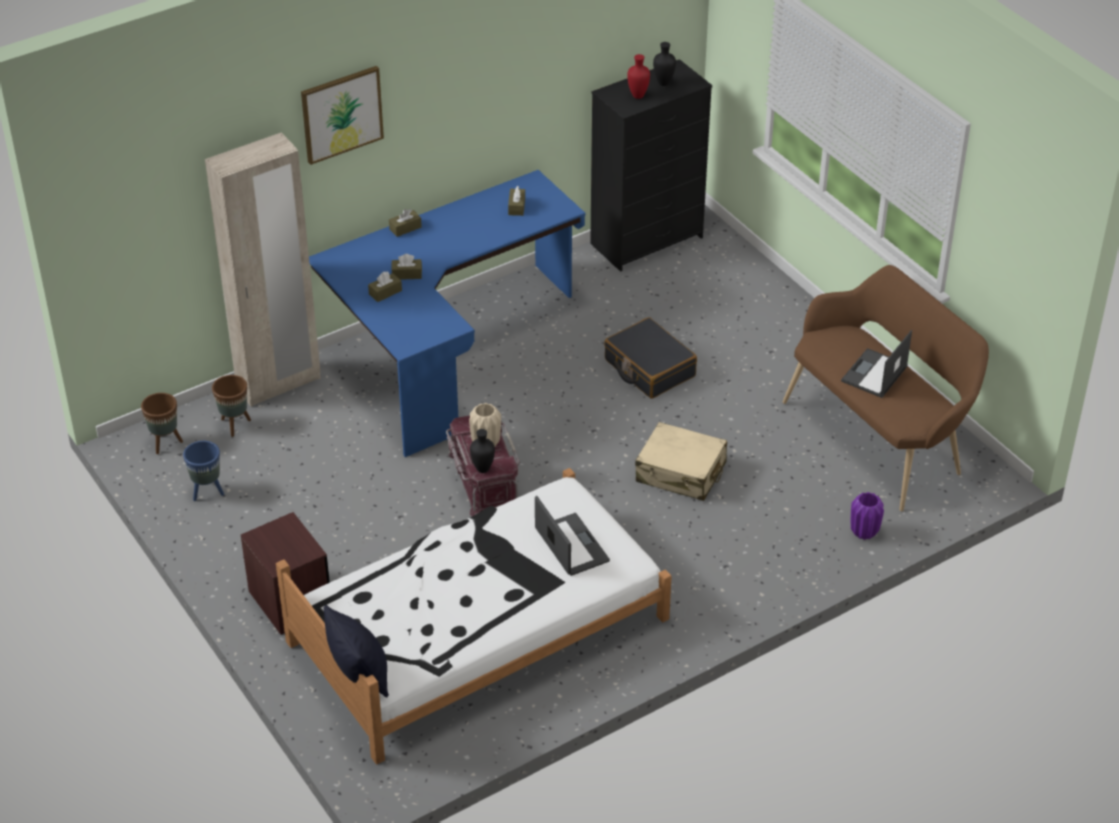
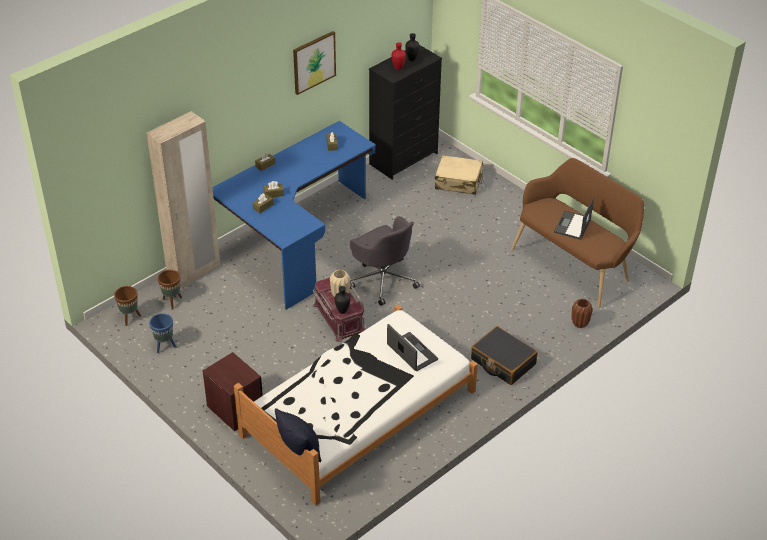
camera: 10 degrees left, 0 degrees up
picture [301,66,384,165] -> picture moved to [293,31,336,95]
black suitcase [604,317,697,399] -> black suitcase moved to [471,326,538,385]
beige suitcase [635,422,727,501] -> beige suitcase moved to [435,155,483,195]
purple vase [851,492,884,540] -> brown vase [571,299,593,328]
none -> grey office chair [350,216,420,306]

